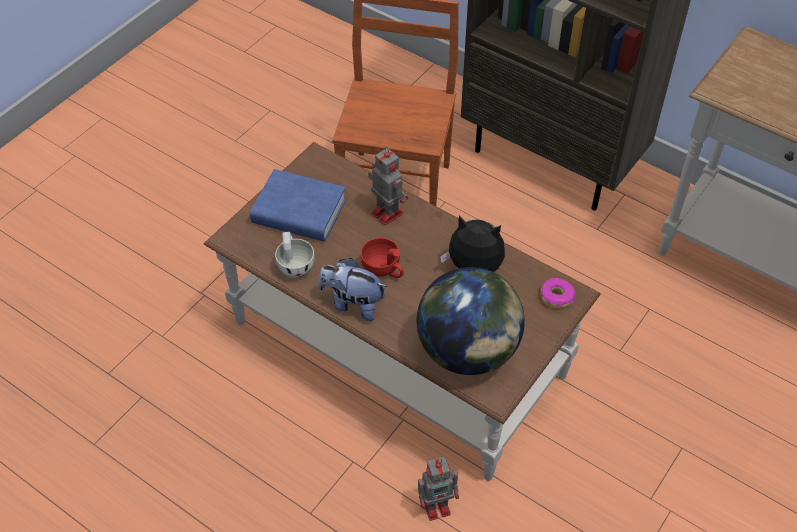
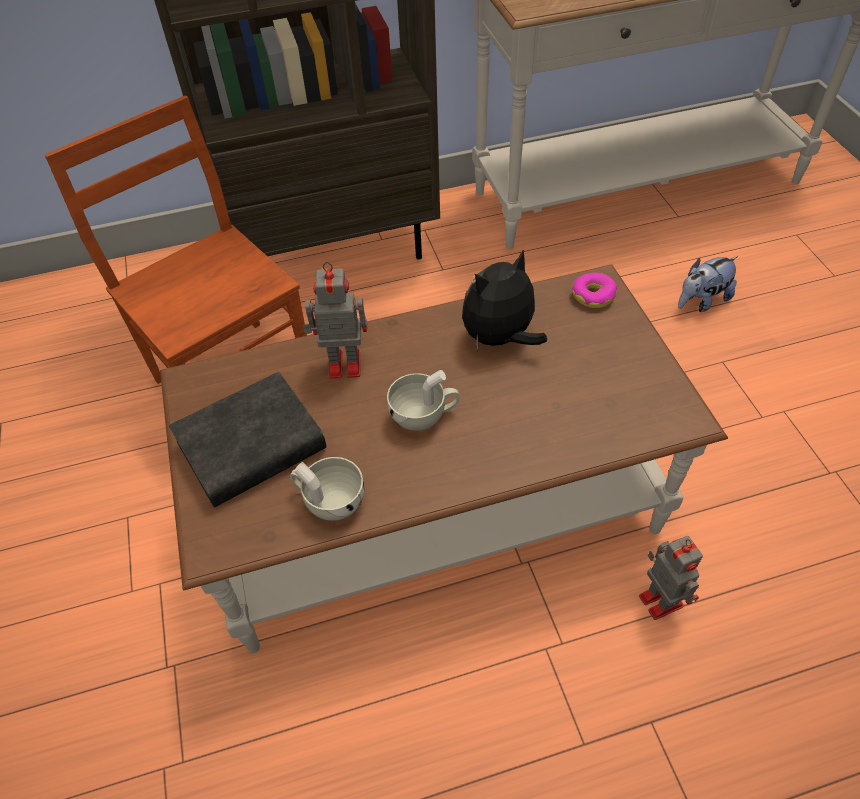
camera: 50 degrees left, 0 degrees up
blue book [250,169,346,242] -> black book [169,372,326,507]
plush toy [318,258,387,321] -> plush toy moved to [678,256,738,312]
red cup [361,238,403,278] -> white cup [387,370,460,431]
globe [417,267,525,375] -> none
toy robot [418,457,459,521] -> toy robot turned 45 degrees counterclockwise [639,536,703,620]

